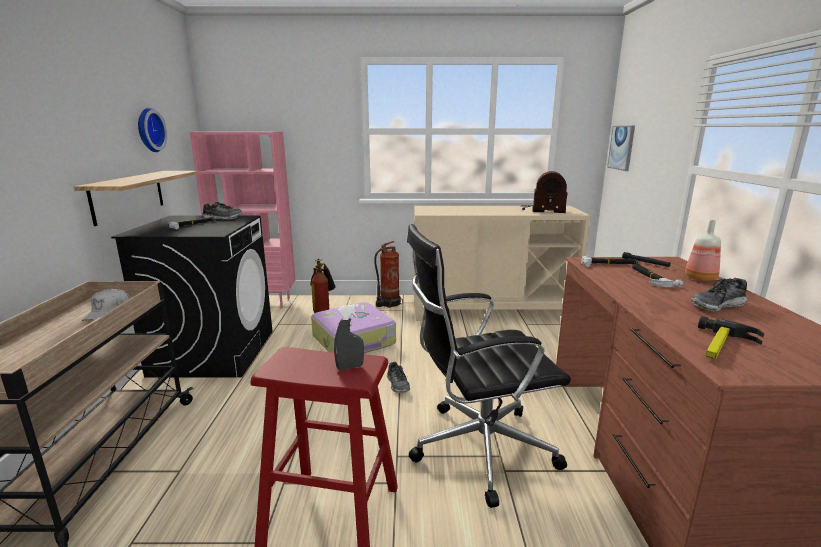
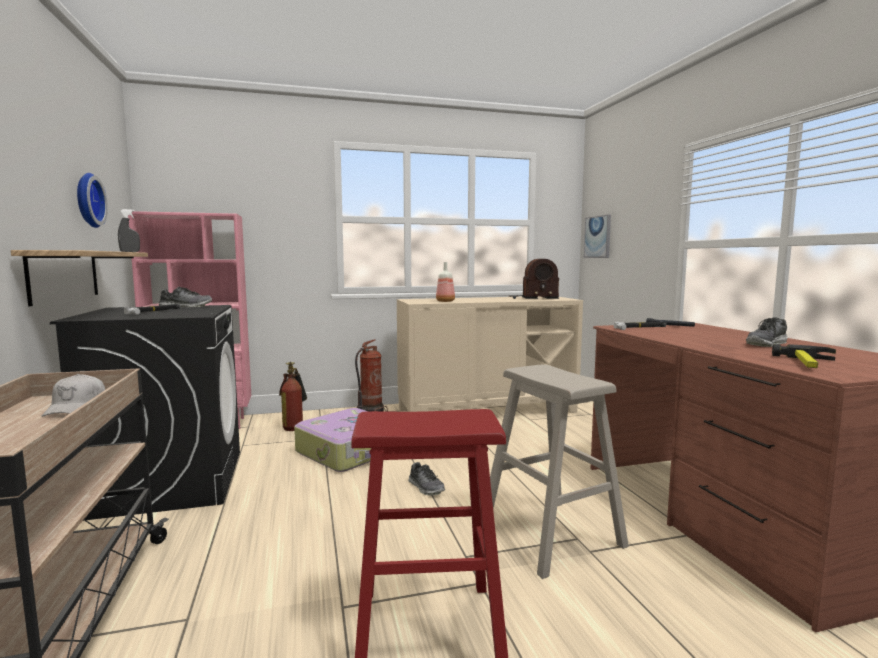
camera: 15 degrees left, 10 degrees down
grey spray bottle [334,304,364,370] -> grey spray bottle moved to [118,209,140,252]
black office chair [407,224,571,508] -> beige stool [490,364,629,579]
hammer [632,264,683,287] -> none
bottle [685,220,721,281] -> bottle moved to [436,262,455,302]

